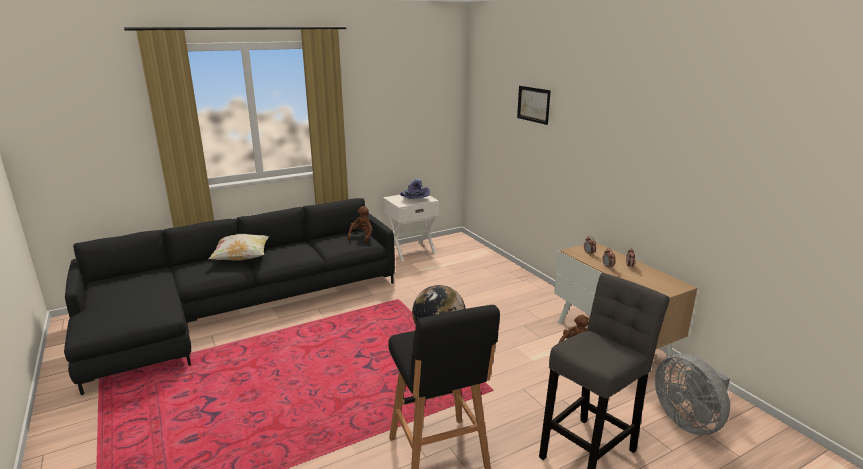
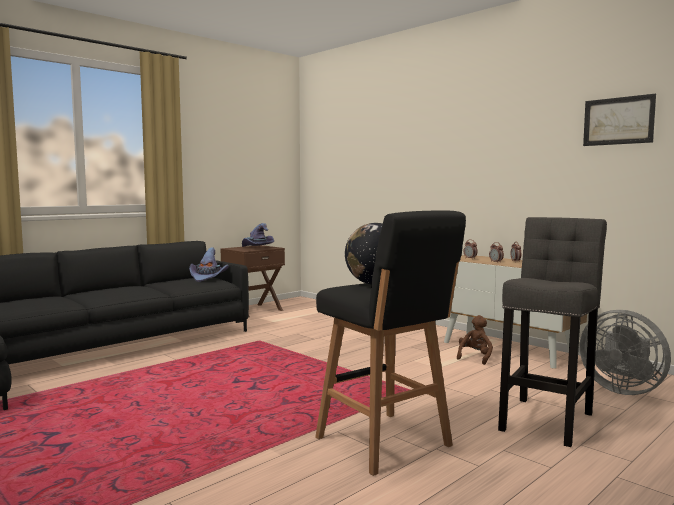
camera: 15 degrees left, 15 degrees down
pillow [208,234,269,261] -> none
brown plush toy [347,206,373,243] -> purple hat [189,247,229,282]
white nightstand [383,195,439,262] -> brown nightstand [220,245,285,317]
picture [517,86,551,125] -> picture moved to [583,93,656,146]

